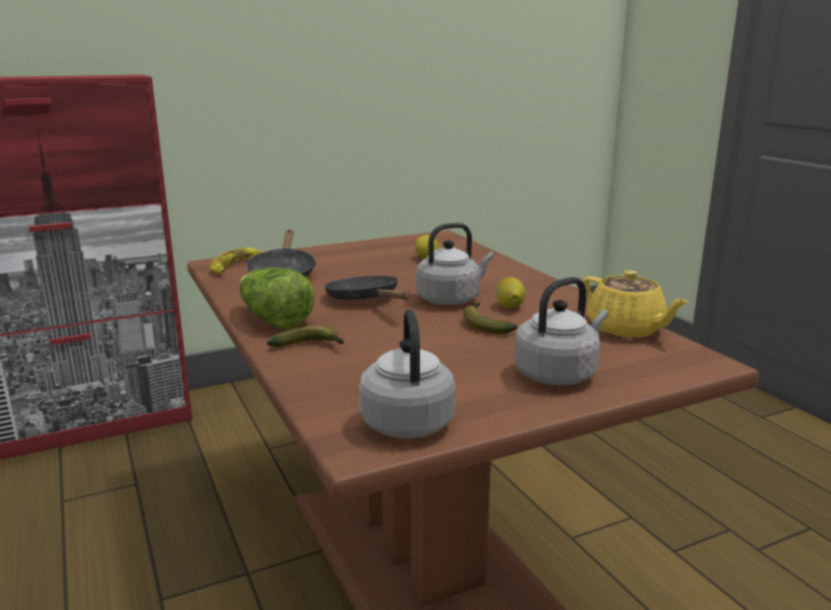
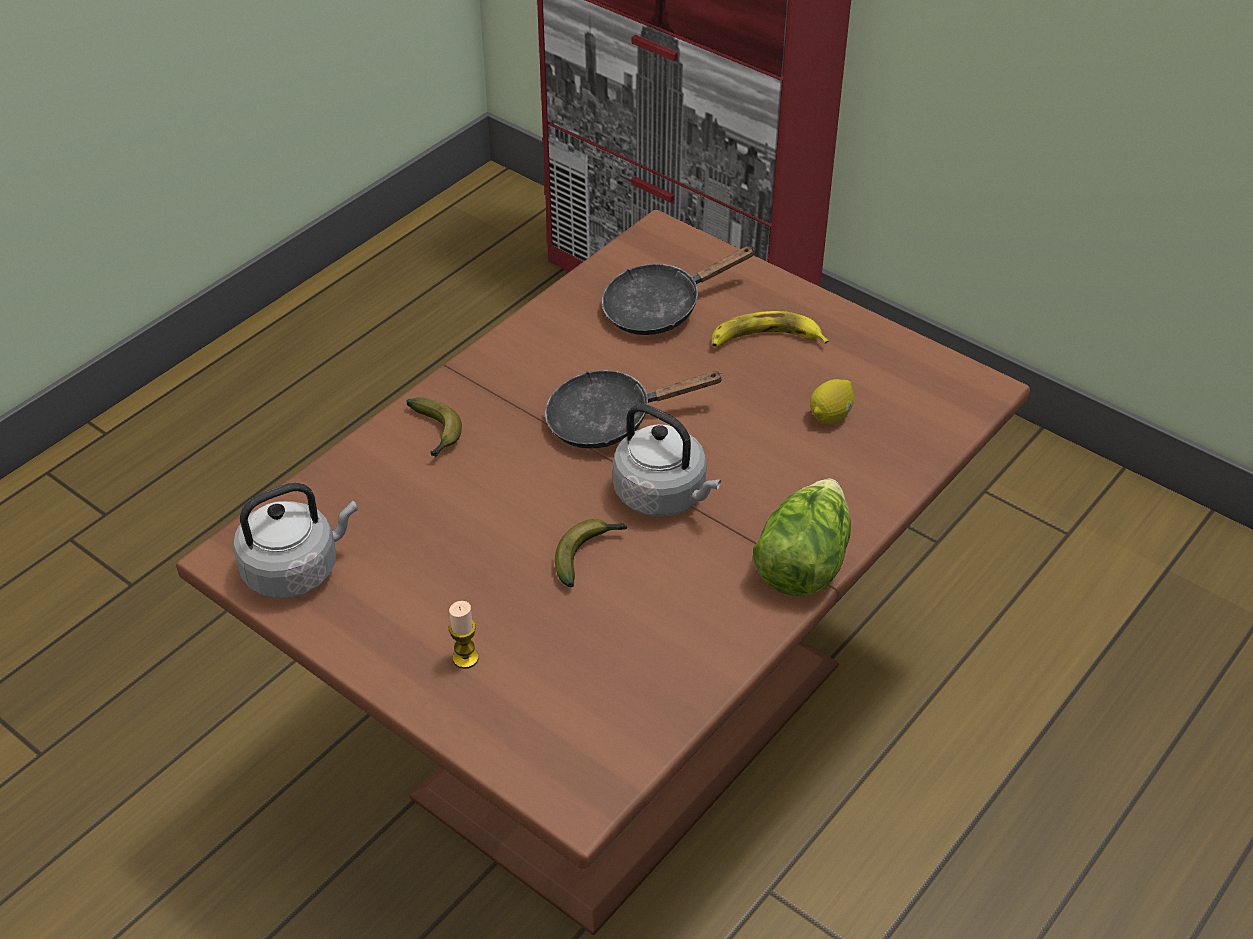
camera: 65 degrees right, 25 degrees up
banana [209,248,265,273] -> banana moved to [712,311,829,347]
lettuce [239,268,314,329] -> lettuce moved to [753,478,851,596]
black frying pan [324,275,410,300] -> black frying pan turned 135 degrees counterclockwise [545,370,724,449]
lemon [496,277,525,308] -> none
grey kettle [514,277,608,386] -> candle [449,601,479,669]
yellow teapot [583,270,688,338] -> none

